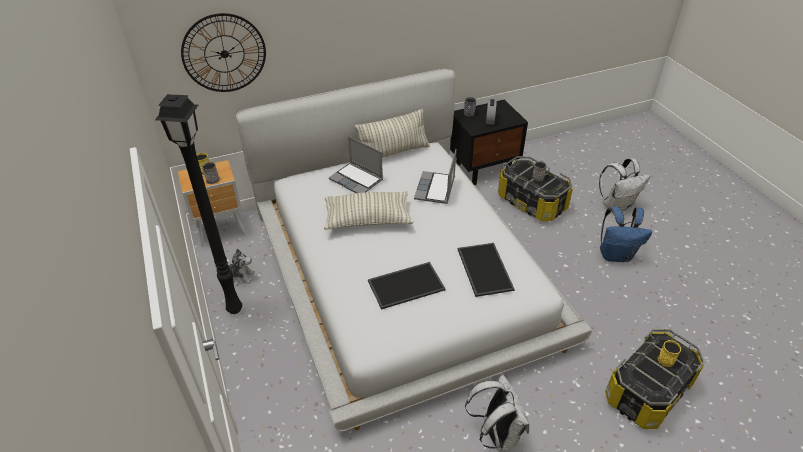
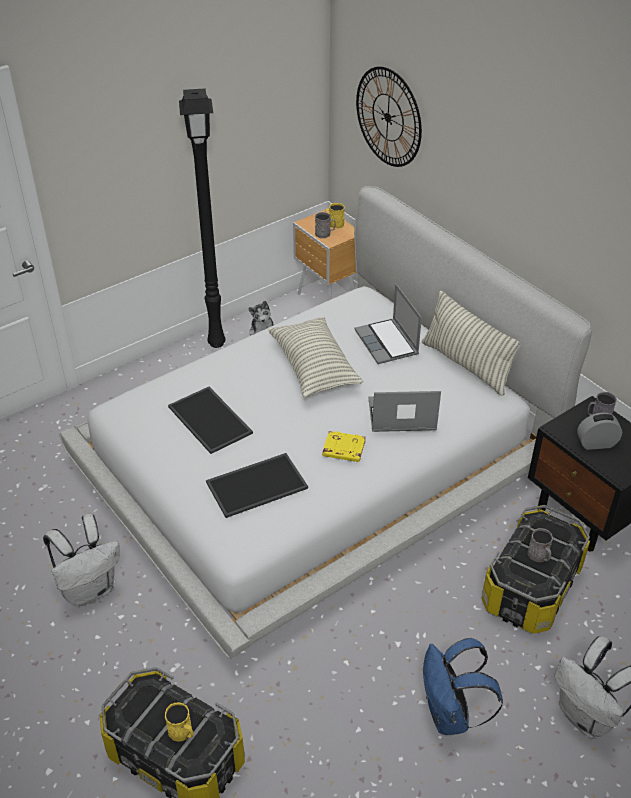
camera: 75 degrees right, 0 degrees up
laptop [329,136,383,193] -> laptop turned 45 degrees counterclockwise [355,284,422,364]
none -> yellow book [322,431,366,462]

